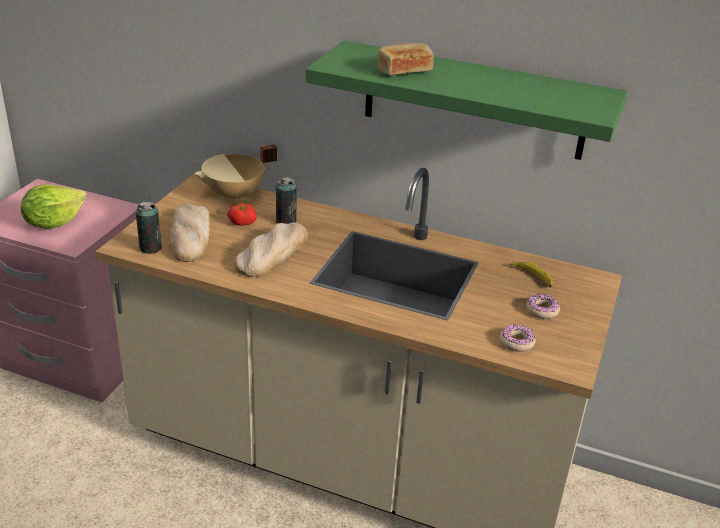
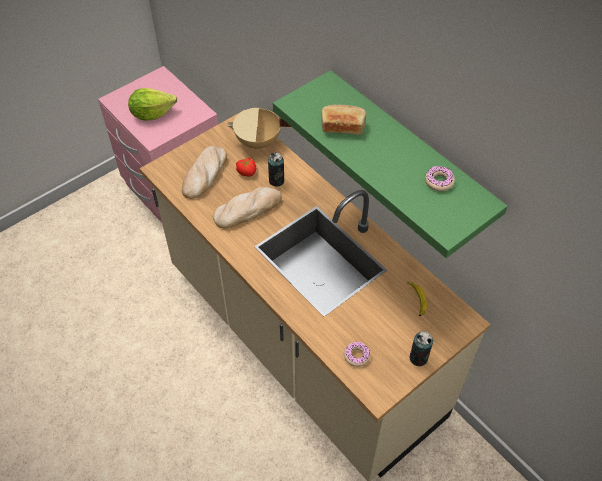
camera: 30 degrees right, 20 degrees up
can [136,202,162,254] -> can moved to [410,331,433,366]
donut [526,294,560,319] -> donut moved to [425,166,455,191]

